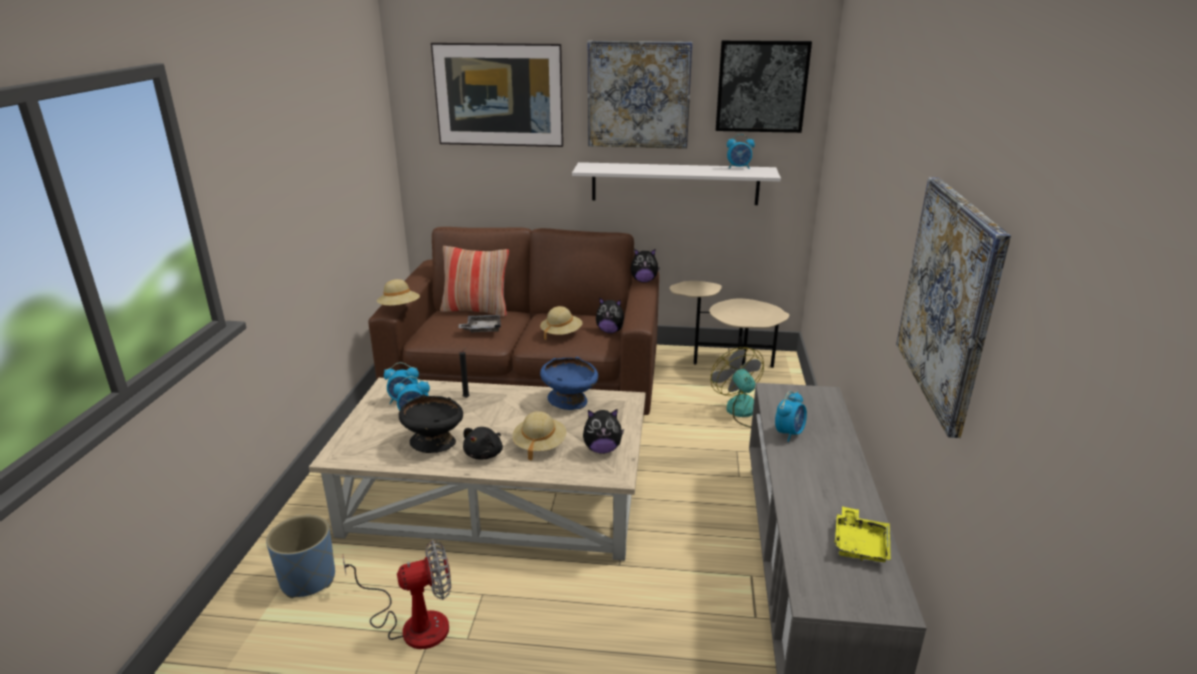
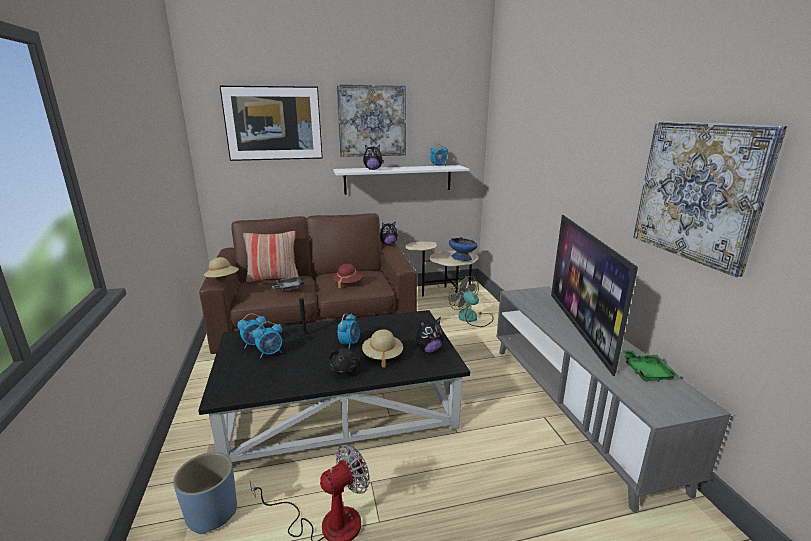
camera: 20 degrees left, 5 degrees down
beige coffee table [309,378,646,561] -> black coffee table [198,310,470,462]
black bowl [399,394,463,453] -> none
beige hat [540,306,582,340] -> red hat [333,264,363,289]
blue bowl [540,357,598,410] -> blue bowl moved to [449,237,478,261]
plush toy [596,297,624,333] -> plush toy moved to [363,145,384,170]
picture [716,40,812,133] -> none
alarm clock [775,391,807,442] -> alarm clock moved to [338,314,360,349]
yellow tray [834,506,891,562] -> green tray [622,350,678,382]
none -> television [551,215,638,376]

